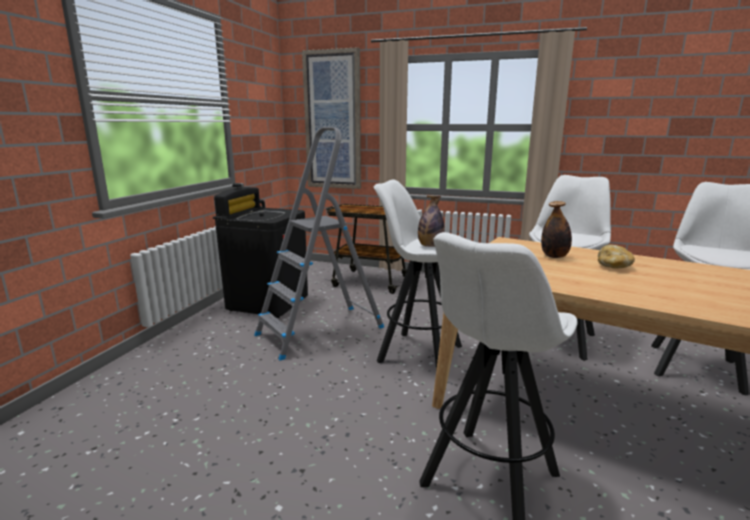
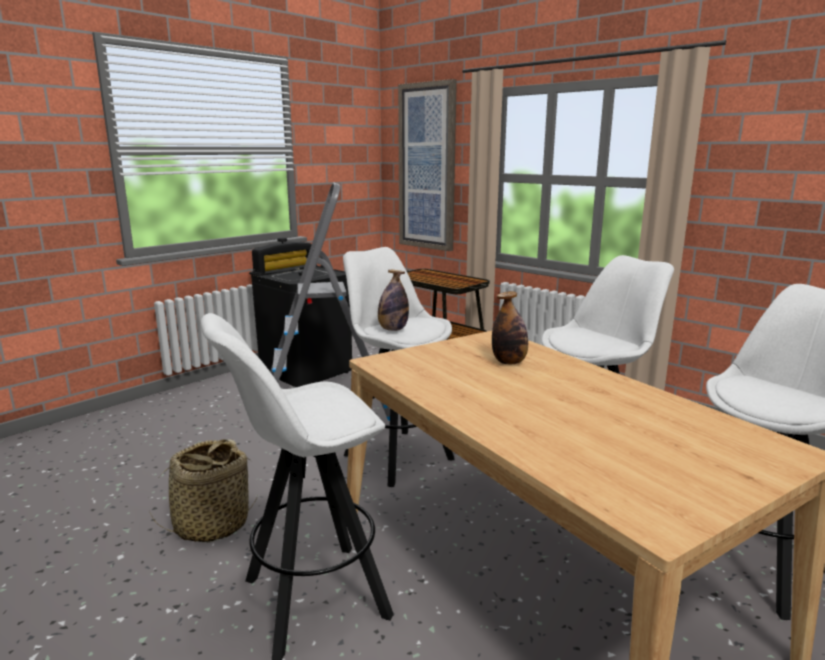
camera: 25 degrees right, 0 degrees up
bread [598,245,635,269] -> none
none -> basket [149,439,258,543]

